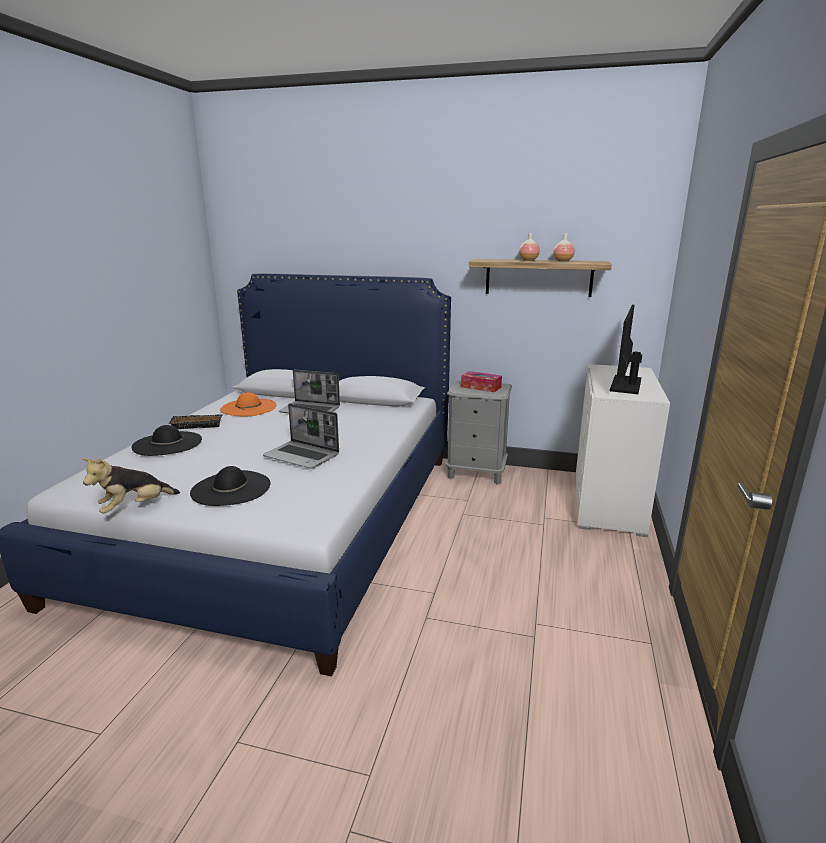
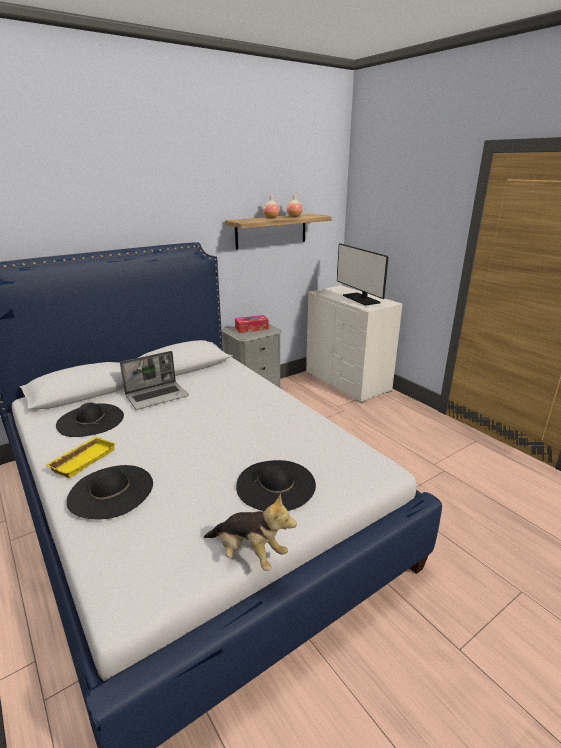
camera: 50 degrees left, 5 degrees up
plush toy [82,458,180,514] -> plush toy turned 60 degrees counterclockwise [204,494,297,571]
black tray [168,414,223,429] -> yellow tray [46,437,116,478]
orange hat [220,392,277,416] -> black hat [56,403,124,437]
laptop [263,403,339,469] -> none

